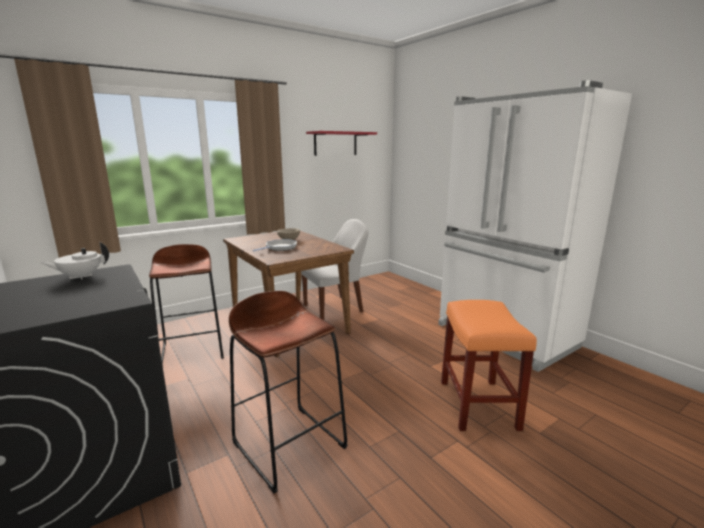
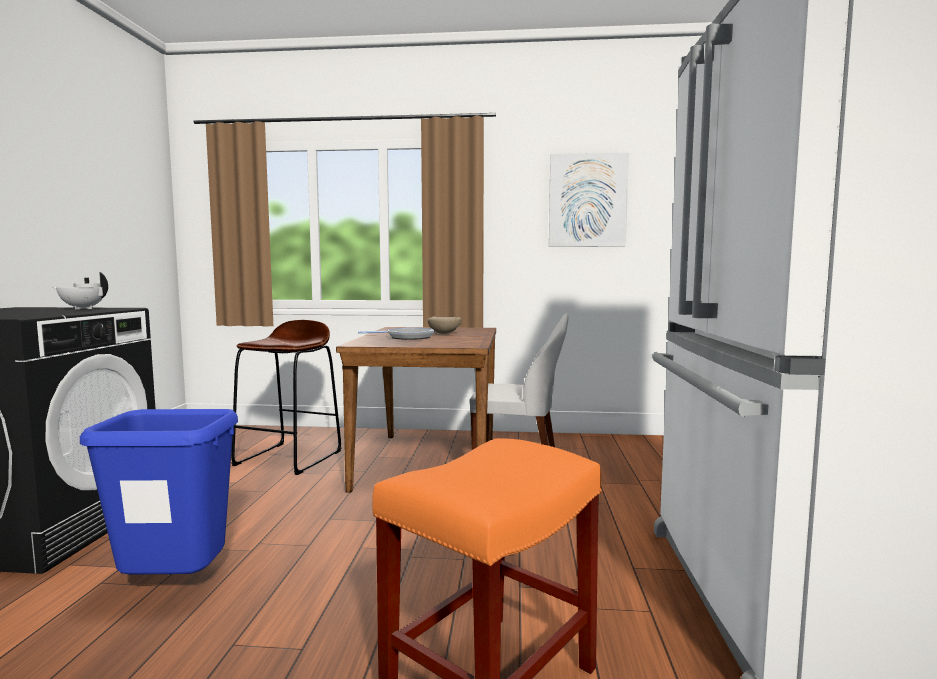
camera: 40 degrees right, 10 degrees down
brown stool [229,291,348,494] -> blue trash can [80,409,238,575]
red shelf [306,131,377,156] -> picture [549,153,629,247]

